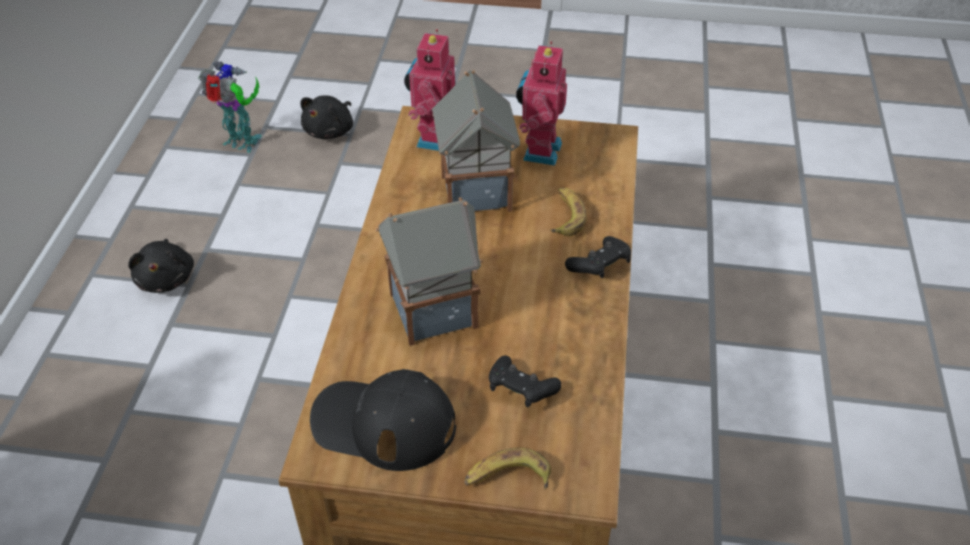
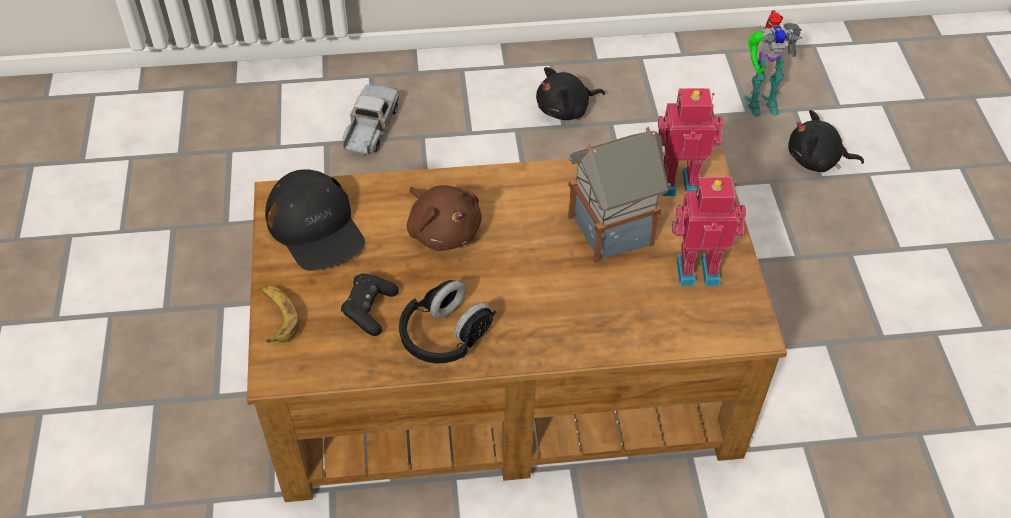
camera: 75 degrees right, 5 degrees up
toy robot [198,61,262,153] -> toy robot turned 75 degrees clockwise [743,10,802,117]
black cap [310,369,456,471] -> black cap turned 150 degrees clockwise [265,169,365,271]
toy house [376,197,483,346] -> brown plush toy [407,185,482,251]
banana [550,188,587,236] -> none
black game controller [565,236,631,278] -> none
none -> toy truck [342,85,399,156]
none -> black headphones [399,280,497,363]

